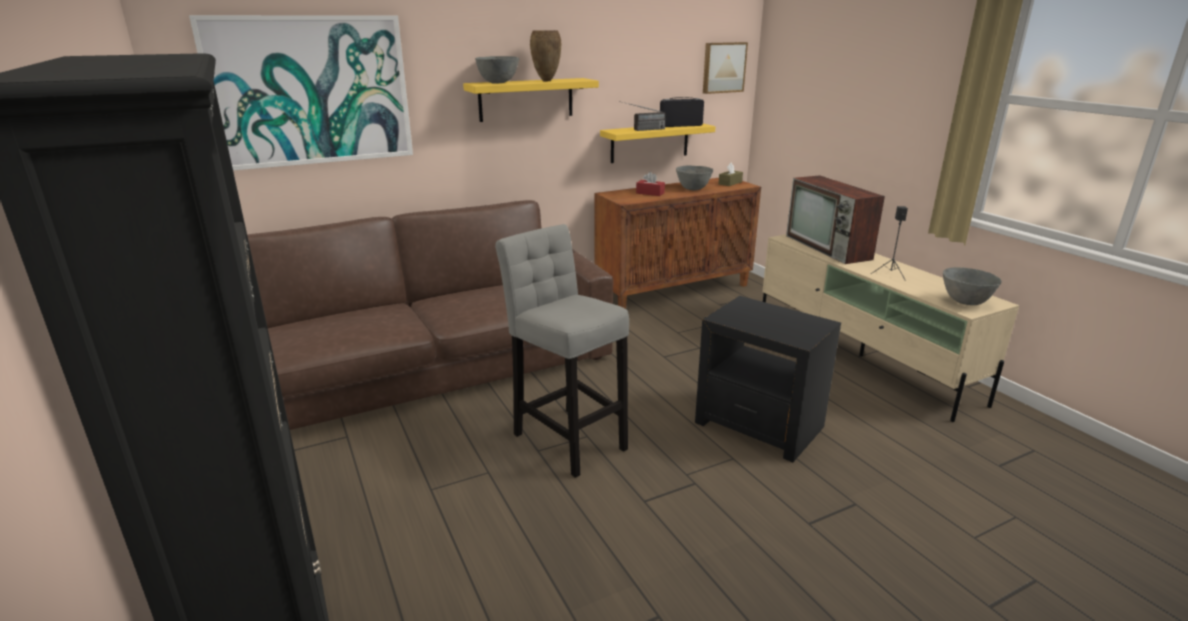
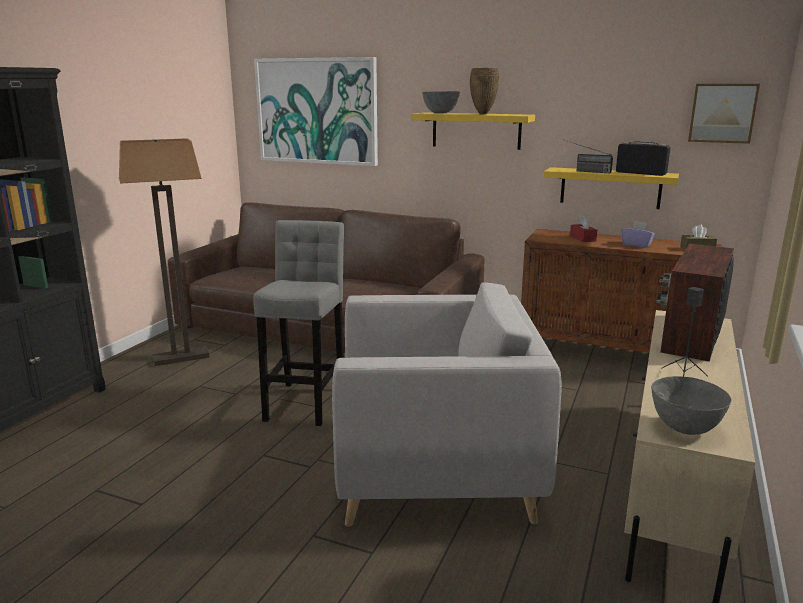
camera: 50 degrees right, 5 degrees down
grey bowl [676,166,713,190] -> purple tissue box [621,221,655,248]
black side table [695,296,841,462] -> grey armchair [332,282,562,527]
none -> floor lamp [119,138,210,366]

